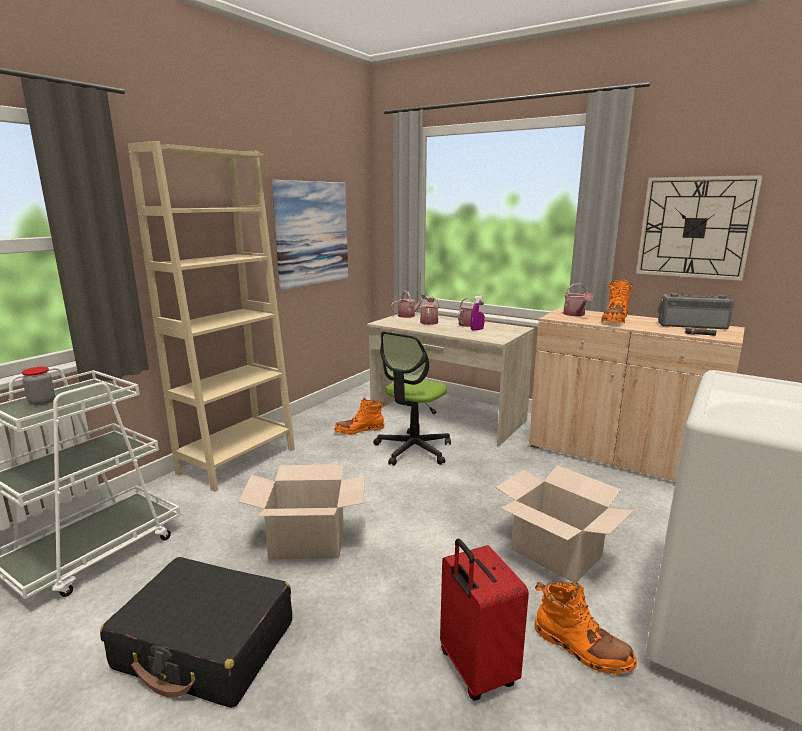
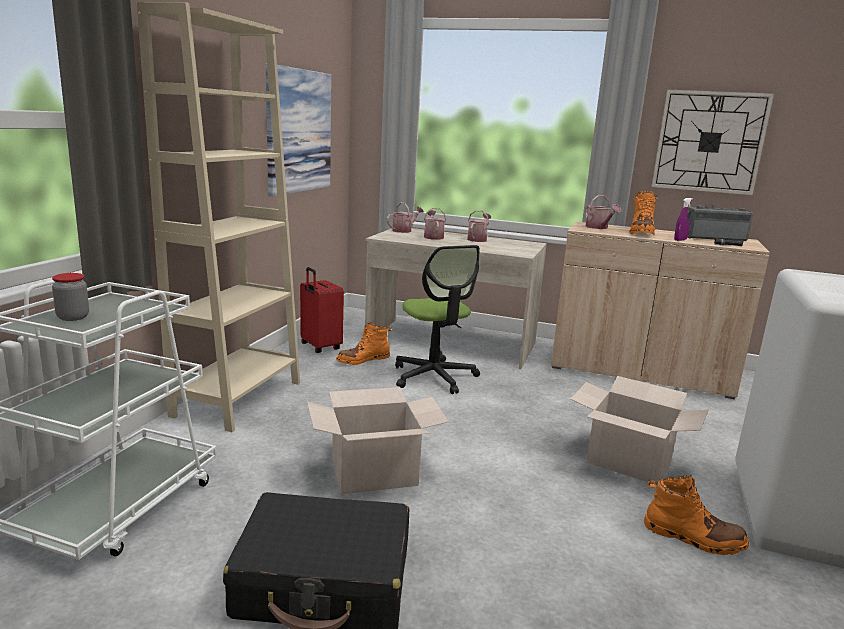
camera: 15 degrees left, 0 degrees up
office chair [373,331,451,466] -> office chair turned 45 degrees counterclockwise [395,245,480,394]
red suitcase [440,538,529,700] -> red suitcase moved to [300,267,344,353]
purple spray bottle [470,296,485,330] -> purple spray bottle moved to [674,198,693,241]

